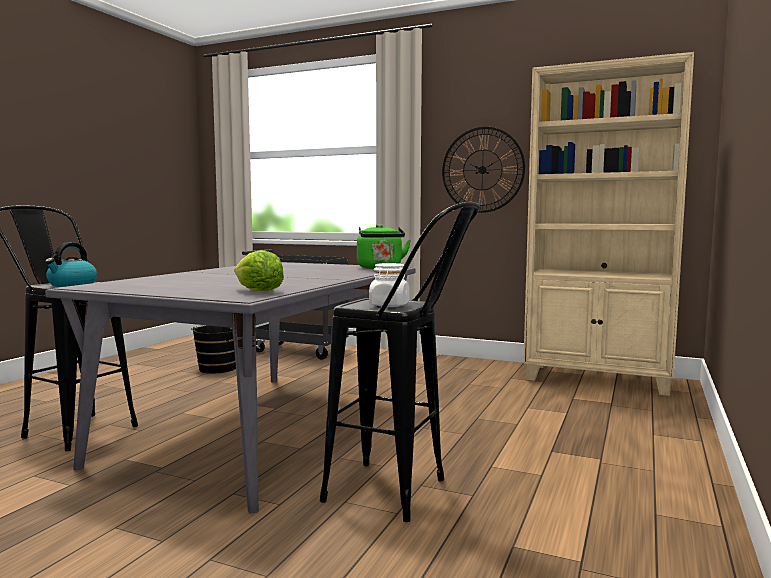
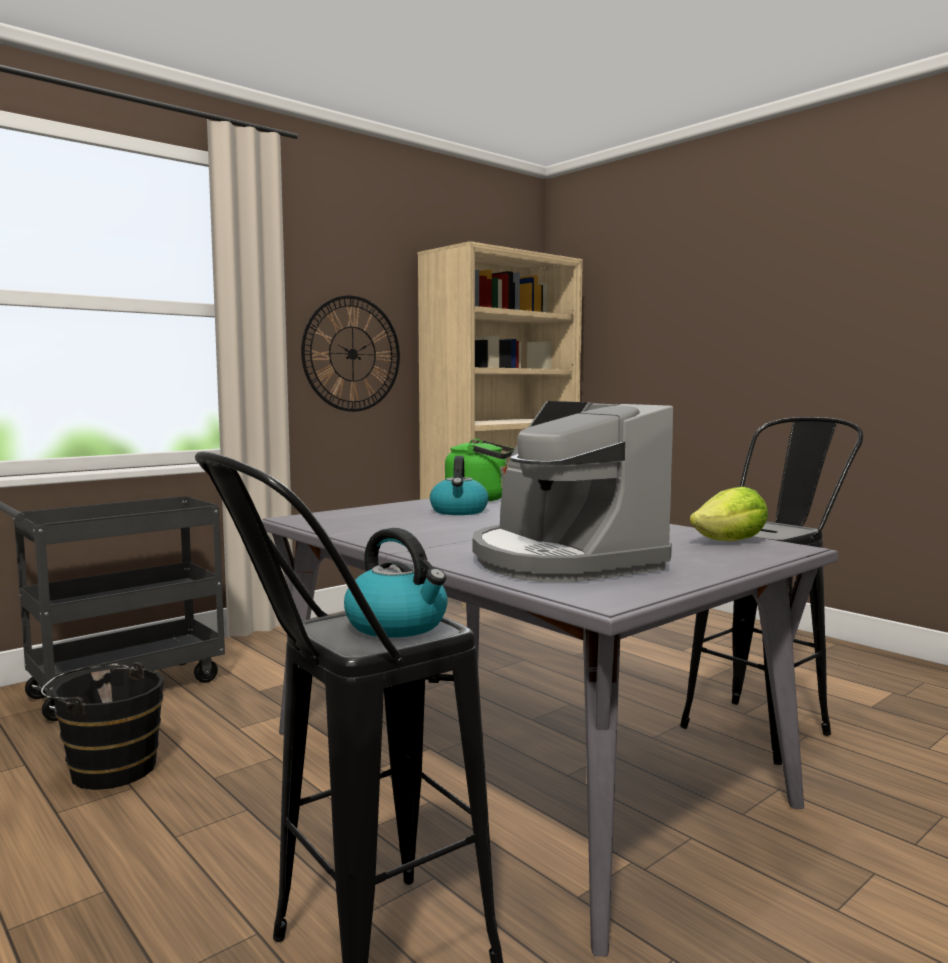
camera: 65 degrees left, 0 degrees up
white jar [369,263,409,307] -> none
none -> kettle [430,456,489,515]
none -> coffee machine [473,401,673,582]

